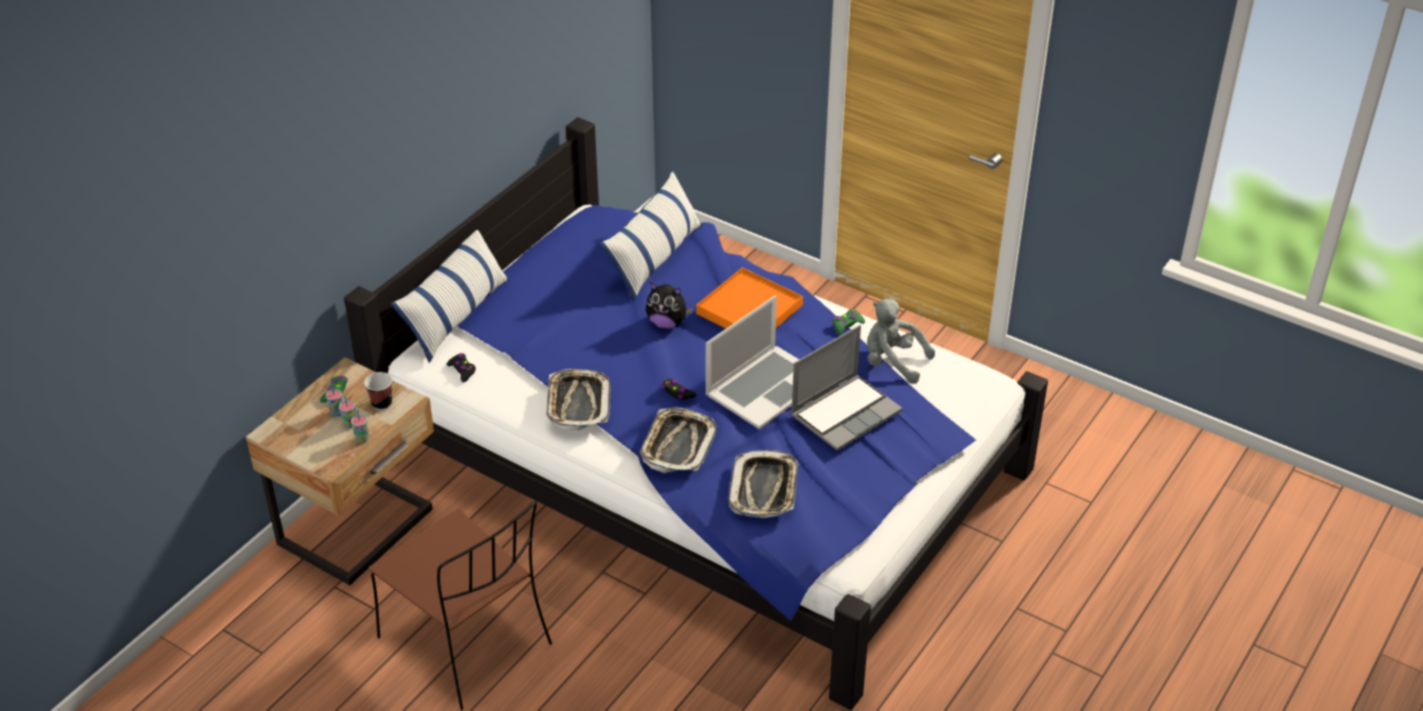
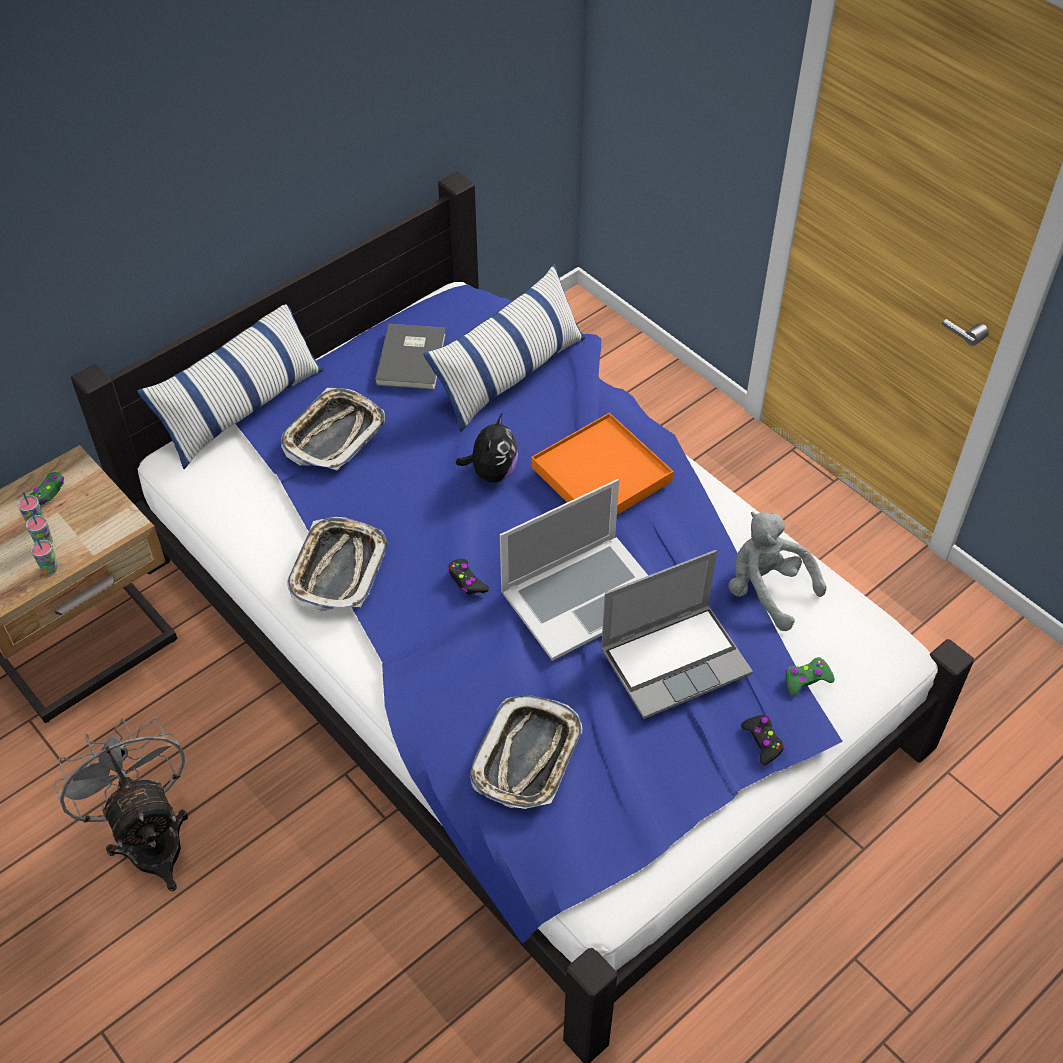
camera: 15 degrees right, 10 degrees up
cup [364,372,392,410] -> none
brown chair [368,501,552,710] -> grey fan [53,718,188,891]
black game controller [447,353,476,382] -> black game controller moved to [741,715,785,765]
tray [640,407,717,473] -> tray moved to [281,388,385,470]
plush toy [646,282,693,329] -> plush toy turned 105 degrees counterclockwise [456,414,518,483]
green game controller [832,309,865,335] -> green game controller moved to [786,657,835,696]
none -> grey book [375,324,446,390]

